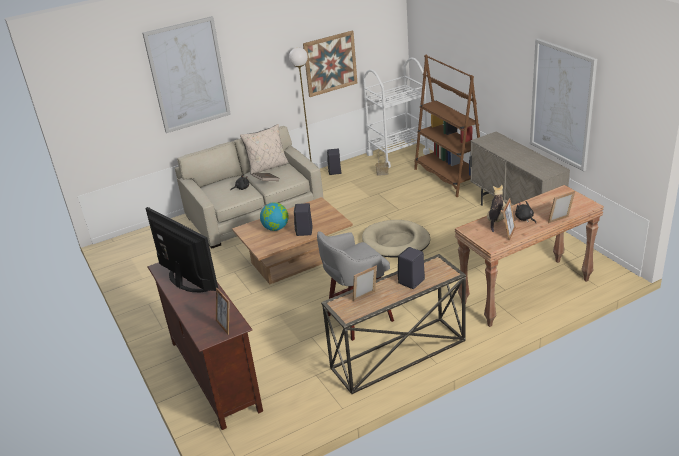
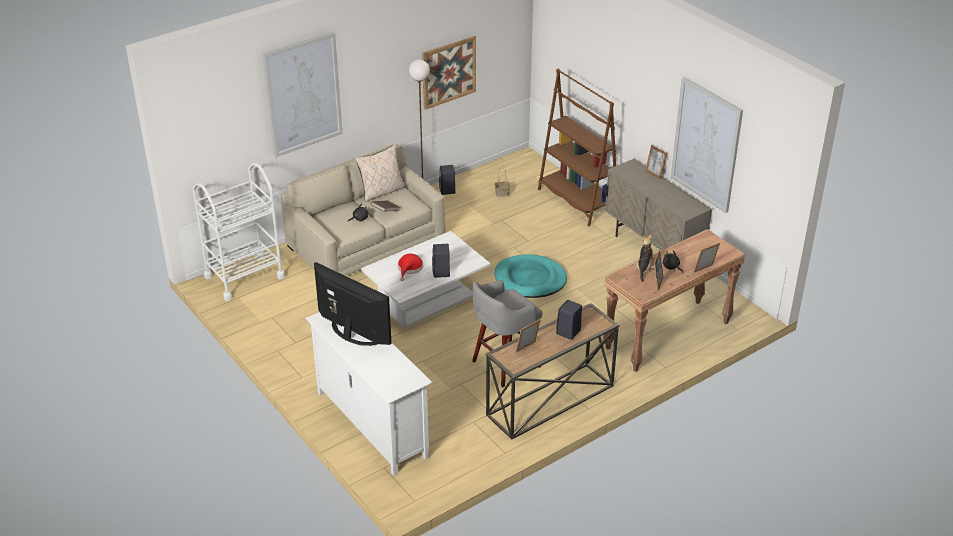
camera: 10 degrees left, 5 degrees up
brown tv stand [147,262,263,430] -> white tv stand [305,312,433,476]
picture frame [216,288,230,335] -> picture frame moved to [645,145,667,179]
brown coffee table [232,197,353,284] -> white coffee table [361,231,491,328]
globe [260,202,288,231] -> red hat [398,254,423,281]
beige dog bed [362,220,430,257] -> turquoise dog bed [494,254,567,298]
white cart [363,57,430,168] -> white cart moved to [192,163,285,301]

